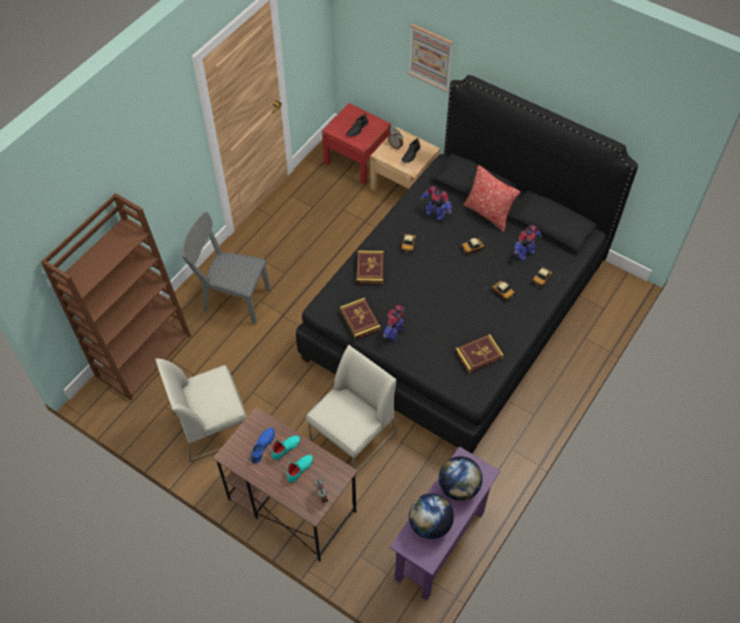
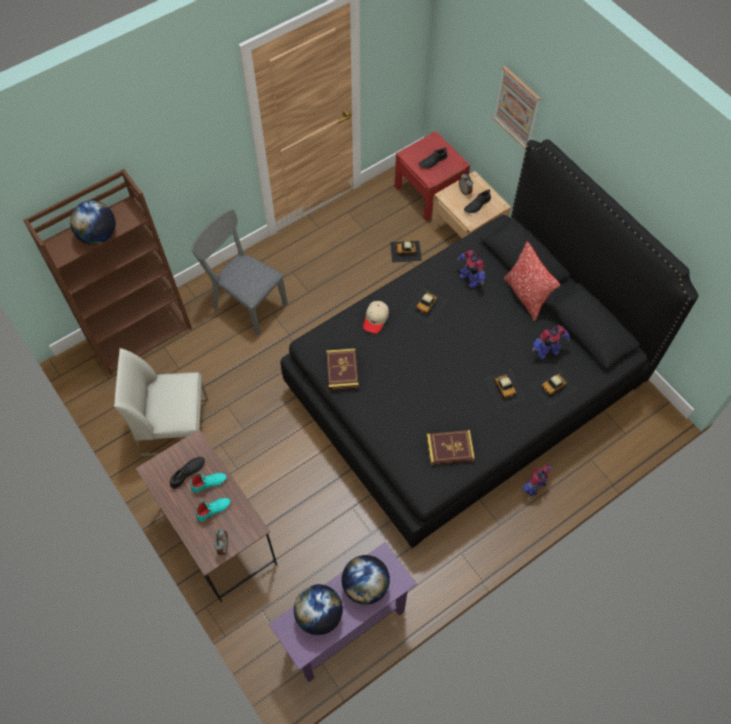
camera: 20 degrees right, 5 degrees up
blue shoe [250,428,275,464] -> black shoe [170,457,205,489]
white chair [306,345,397,474] -> none
book [357,250,384,285] -> beige cap [363,301,389,333]
toy robot [382,305,404,341] -> toy robot moved to [521,465,552,496]
toy car [453,235,492,264] -> toy car moved to [390,241,422,263]
none -> globe [70,200,116,245]

